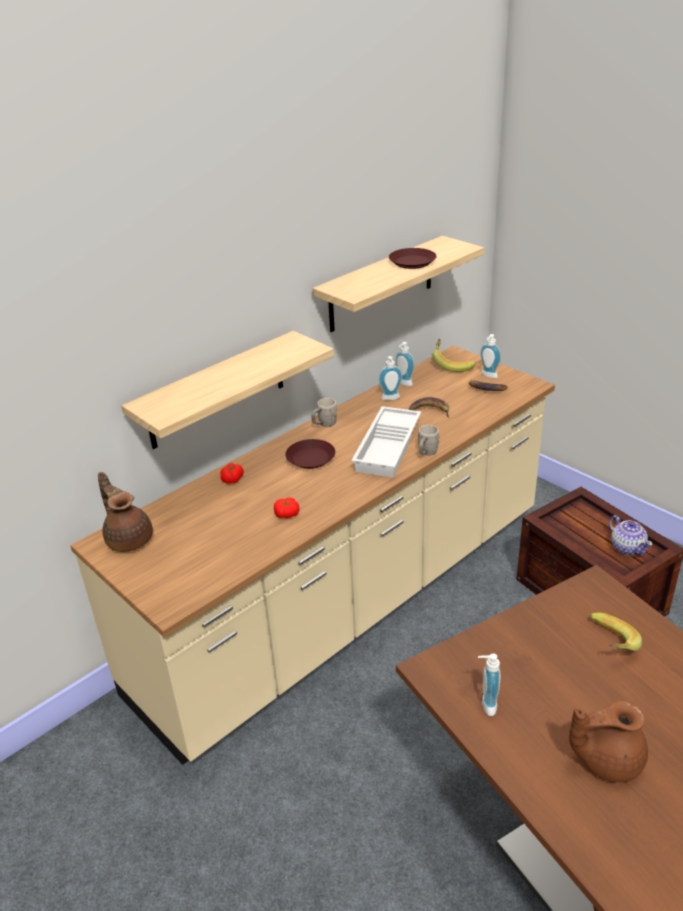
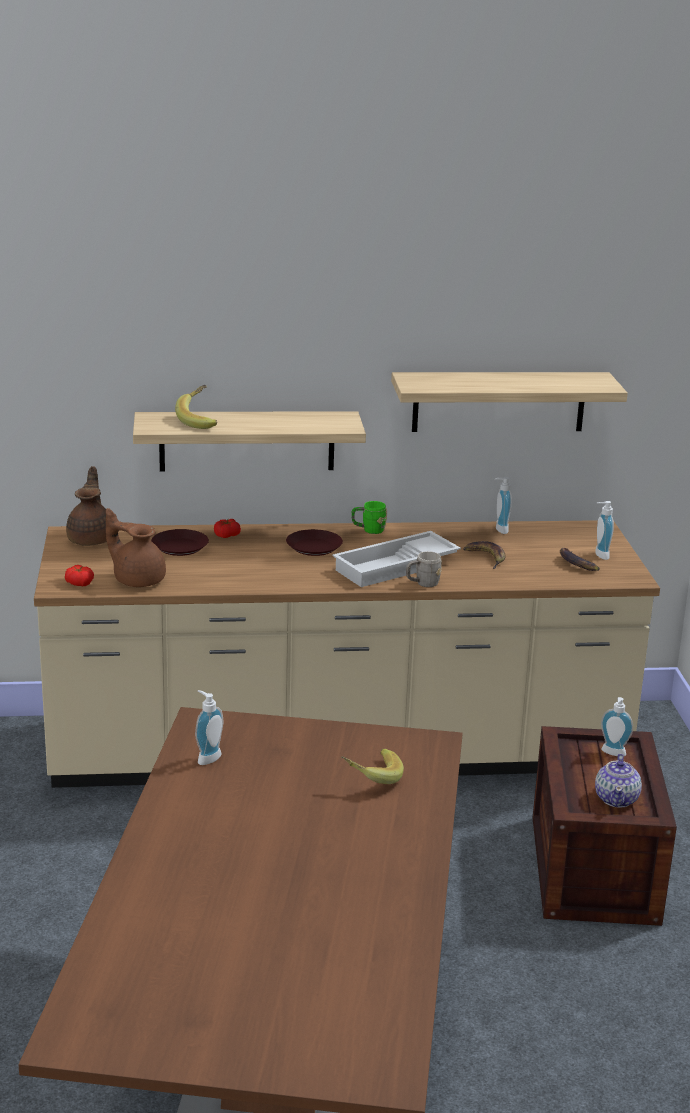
camera: 35 degrees right, 10 degrees down
tomato [274,498,299,518] -> tomato moved to [65,565,94,586]
grey mug [311,398,338,427] -> green mug [351,501,387,534]
soap dispenser [378,356,402,401] -> soap dispenser moved to [601,697,633,756]
brown plate [389,248,437,269] -> brown plate moved to [151,529,209,556]
banana [433,339,476,372] -> banana moved to [175,385,217,429]
brown teapot [569,701,648,782] -> brown teapot moved to [106,508,166,587]

